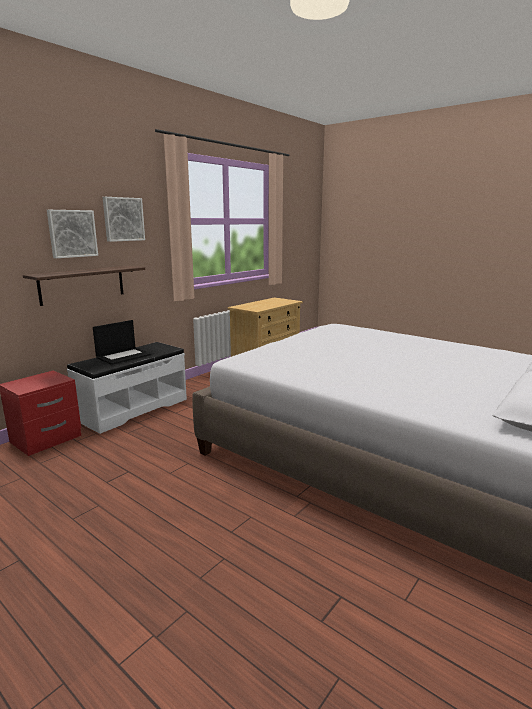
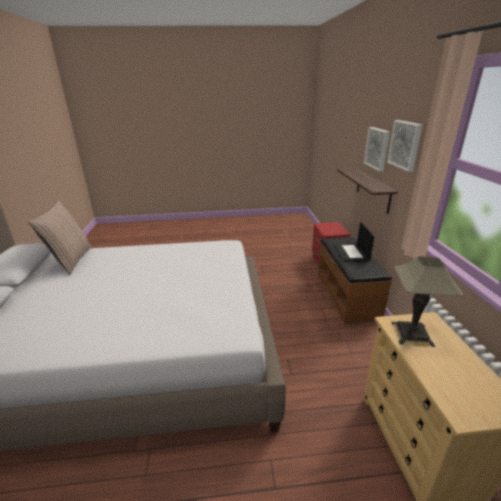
camera: 135 degrees right, 10 degrees up
white bench [67,342,187,434] -> brown bench [318,237,392,323]
none -> pillow [28,200,92,275]
none -> table lamp [391,256,464,347]

